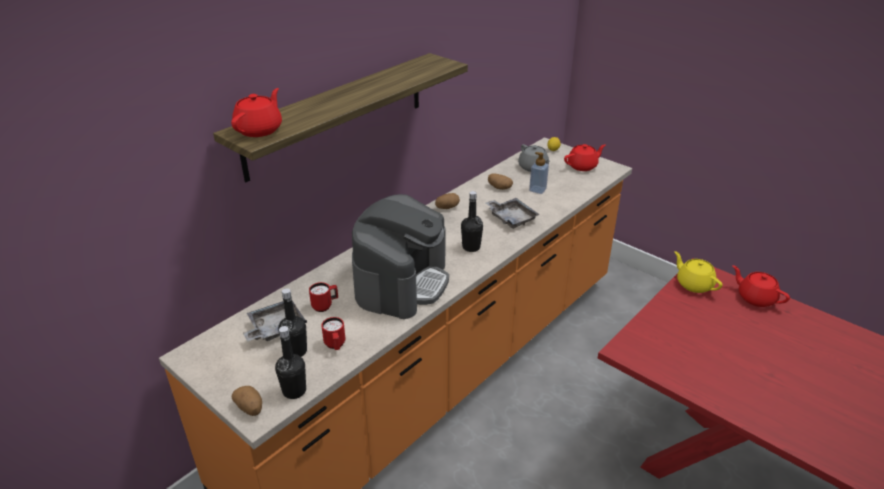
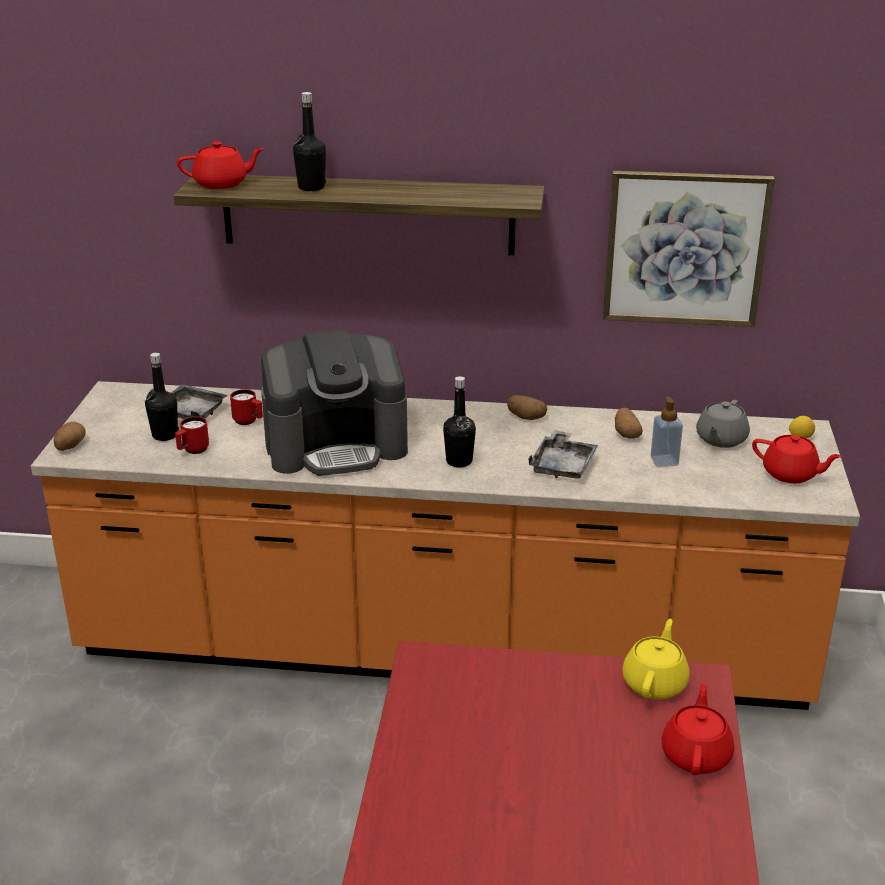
camera: 55 degrees right, 5 degrees down
black bottle [275,326,306,399] -> black bottle moved to [293,92,326,191]
none -> picture [603,171,775,327]

